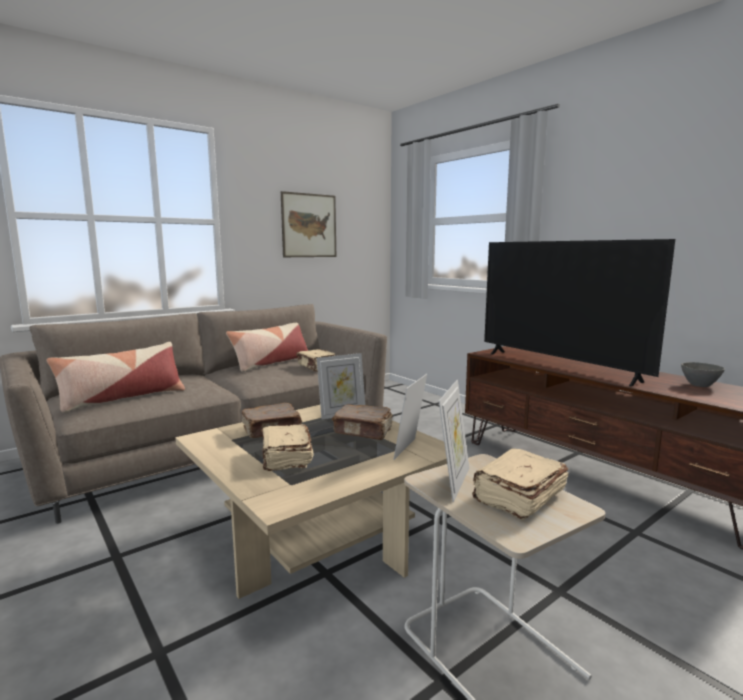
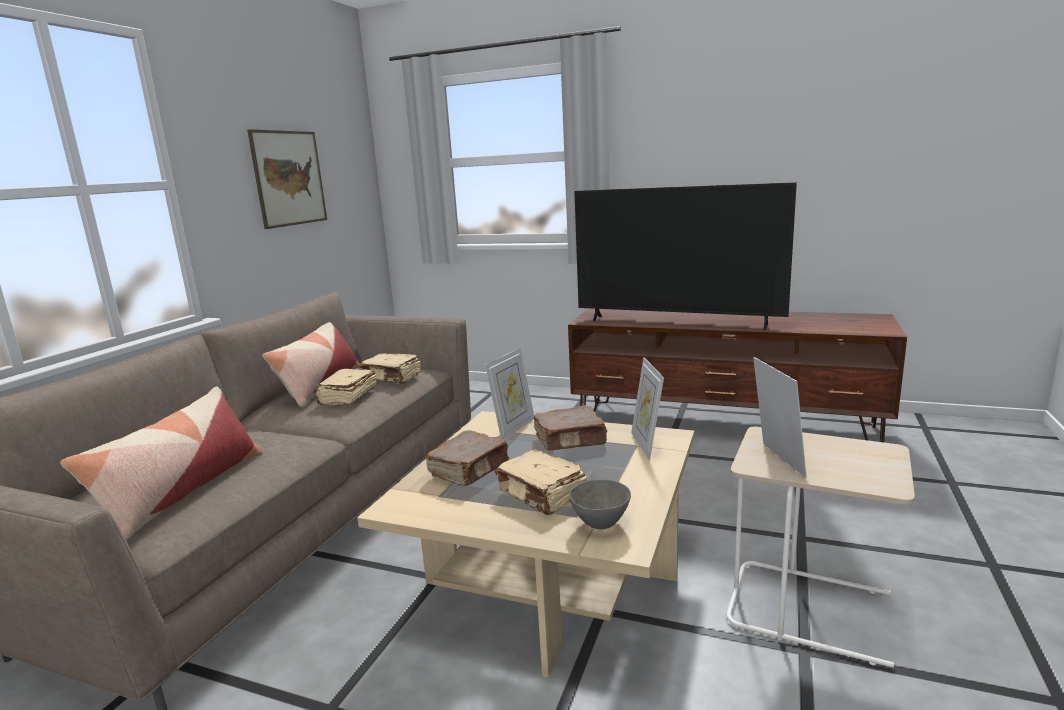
camera: 30 degrees left, 5 degrees up
beige book [472,448,568,520] -> beige book moved to [315,369,376,406]
grey bowl [681,362,725,387] -> grey bowl moved to [569,479,631,529]

